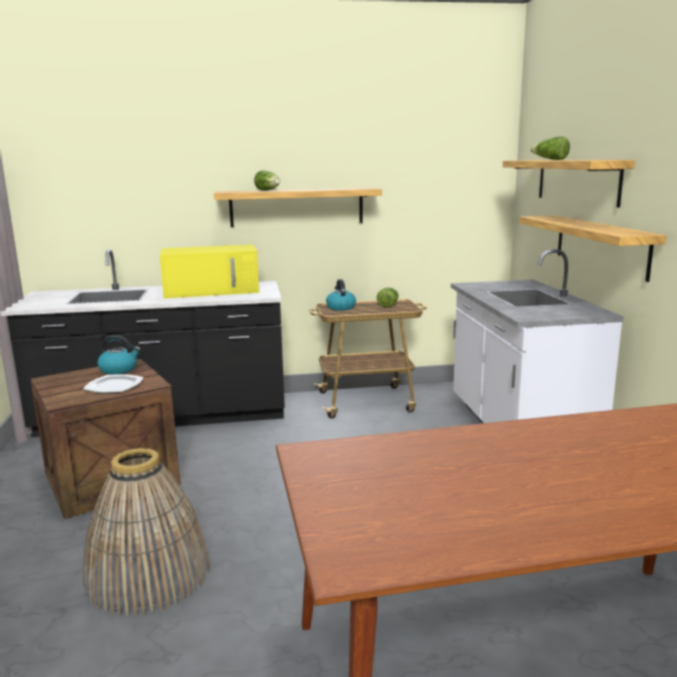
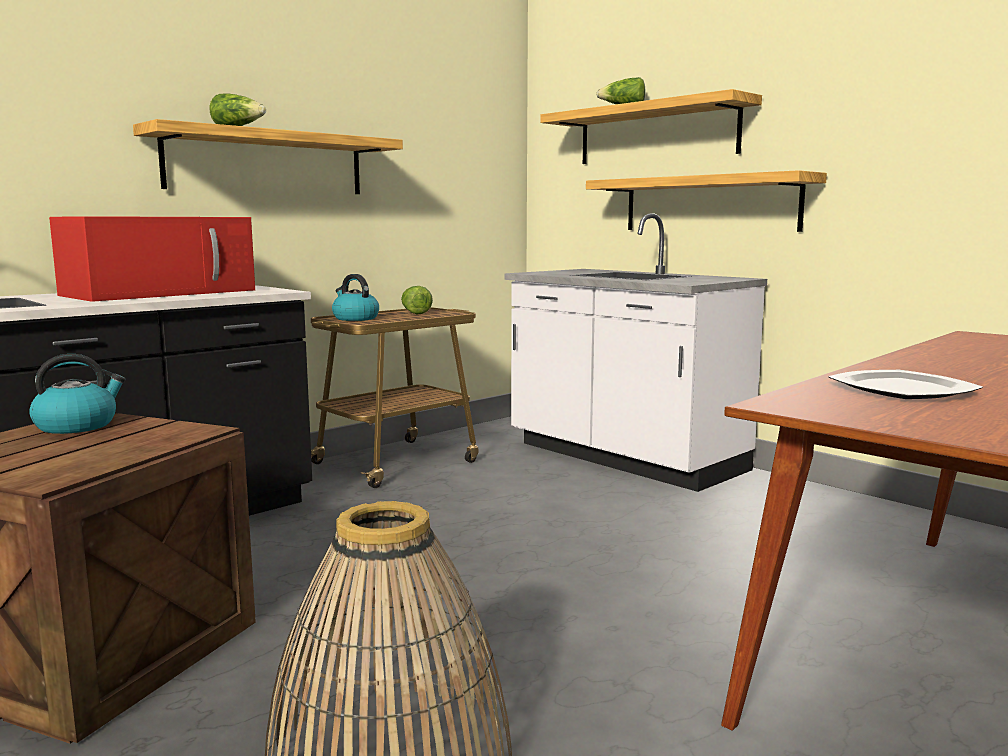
camera: 35 degrees left, 5 degrees down
plate [83,374,144,393] -> plate moved to [829,370,983,399]
yellow microwave [160,244,259,299] -> red microwave [49,216,255,302]

